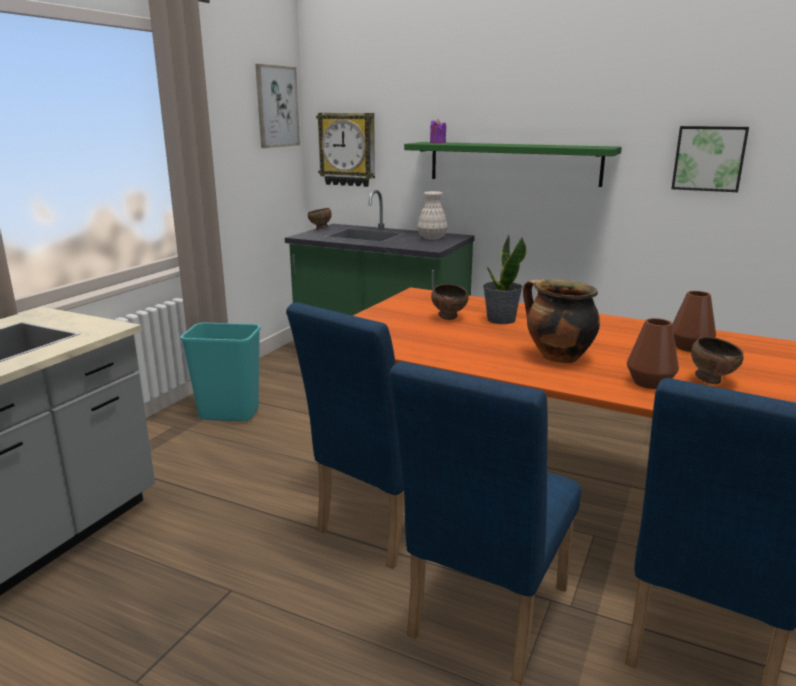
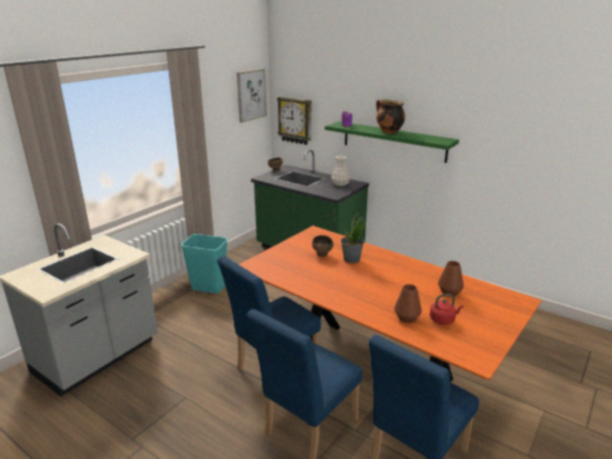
camera: 10 degrees right, 5 degrees up
cooking pot [523,279,600,363] -> cooking pot moved to [376,99,405,134]
picture [671,126,749,192] -> none
brown bowl [691,337,743,384] -> red kettle [430,294,464,325]

